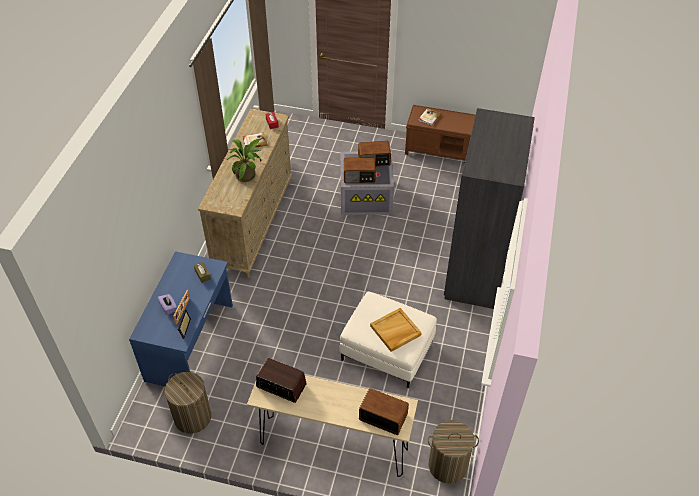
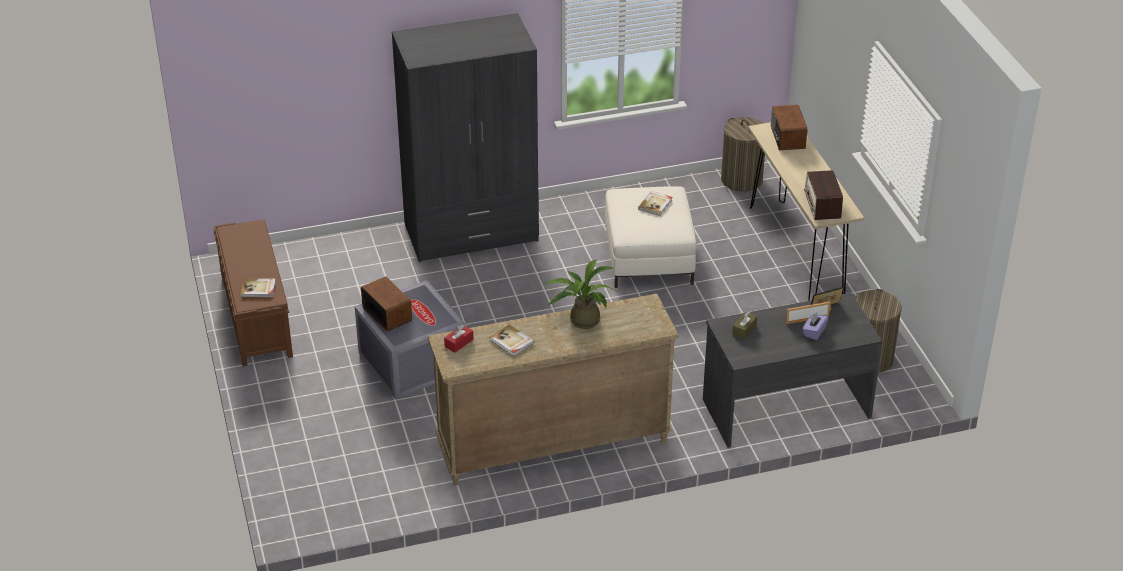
camera: 120 degrees left, 10 degrees down
blue desk [129,251,233,387] -> grey desk [703,293,883,448]
radio [344,158,376,183] -> none
beige tray [370,308,422,352] -> book [638,191,672,216]

